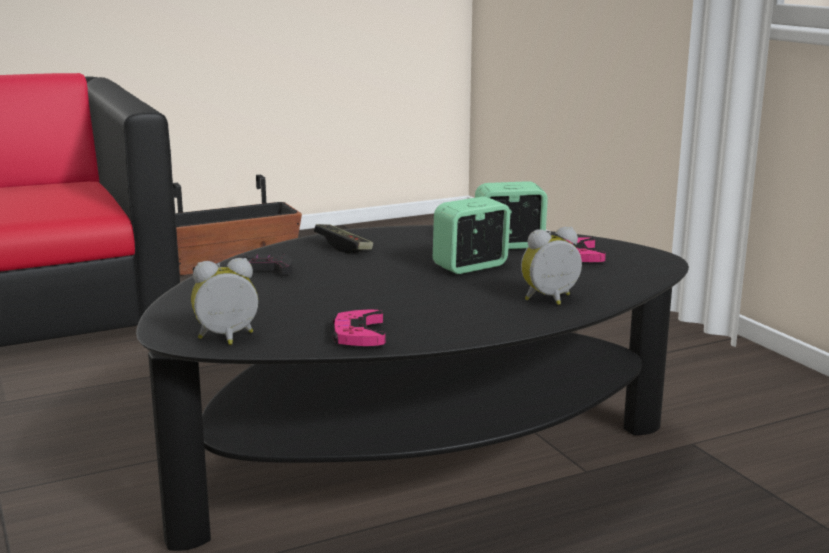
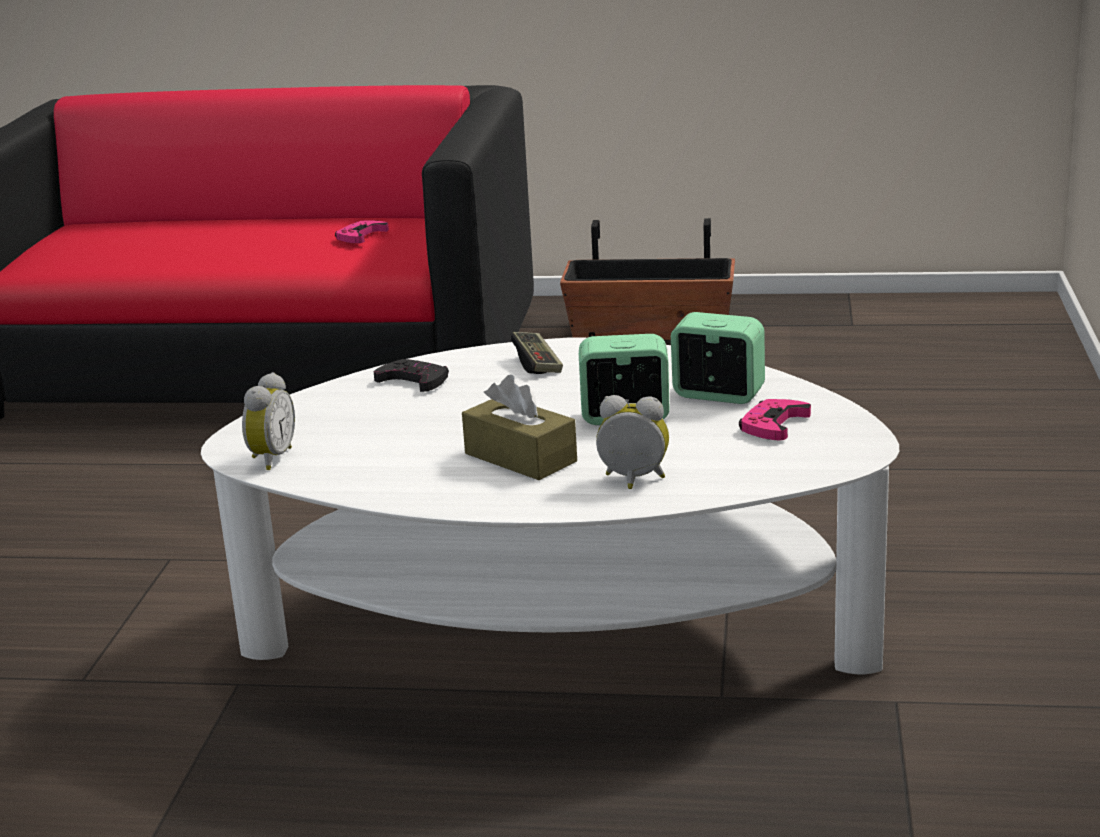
camera: 35 degrees right, 5 degrees up
black coffee table [136,225,689,551] -> white coffee table [201,337,899,674]
alarm clock [191,258,258,345] -> alarm clock turned 90 degrees clockwise [242,372,295,470]
pink game controller [332,310,386,346] -> pink game controller moved to [335,221,389,243]
none -> brown tissue box [462,375,577,480]

